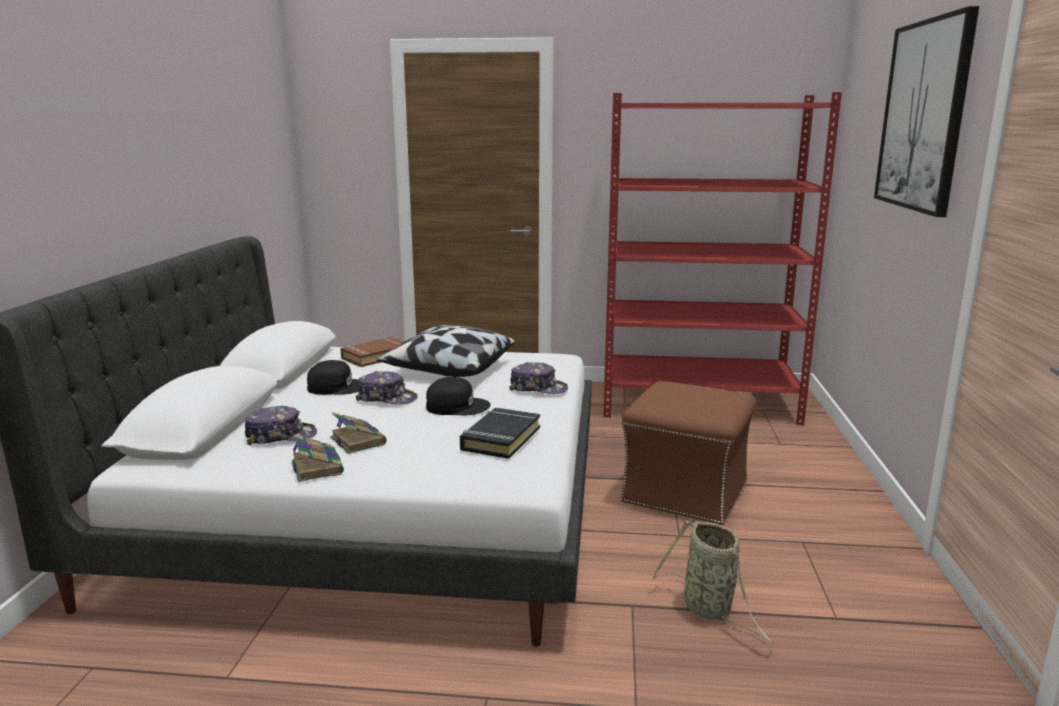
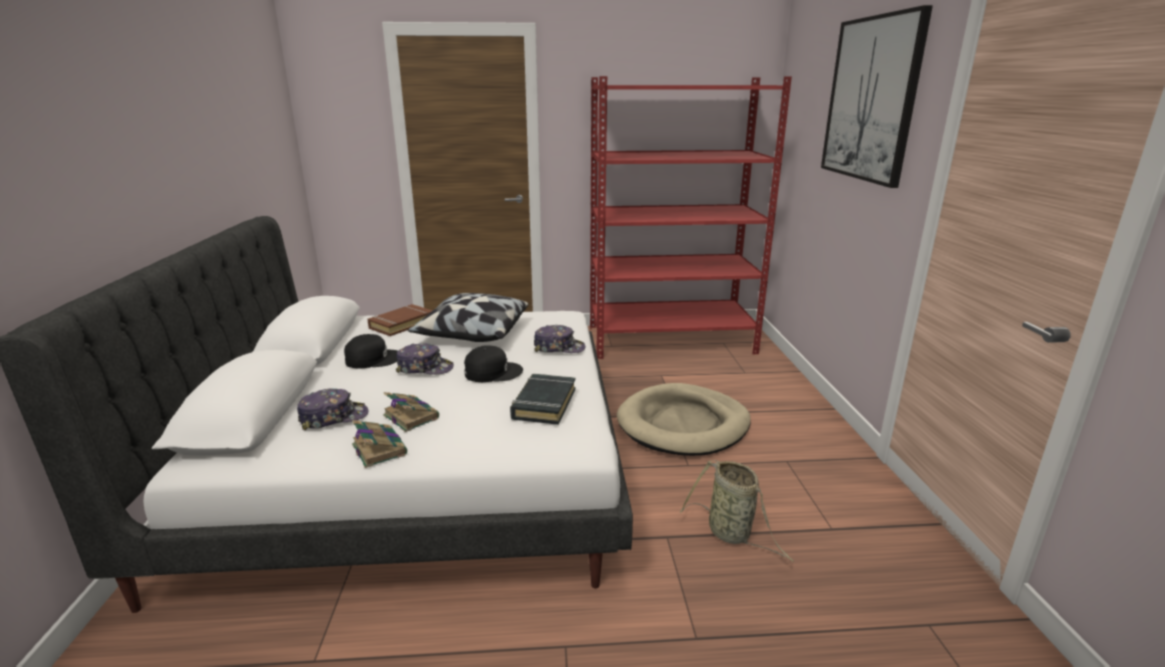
camera: 10 degrees left, 5 degrees up
brown ottoman [620,381,756,525] -> beige dog bed [617,383,751,456]

